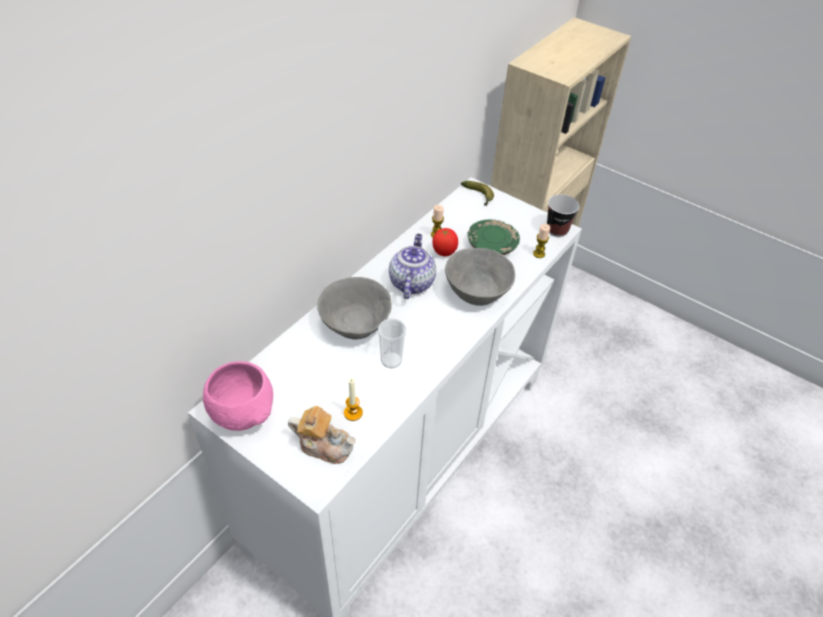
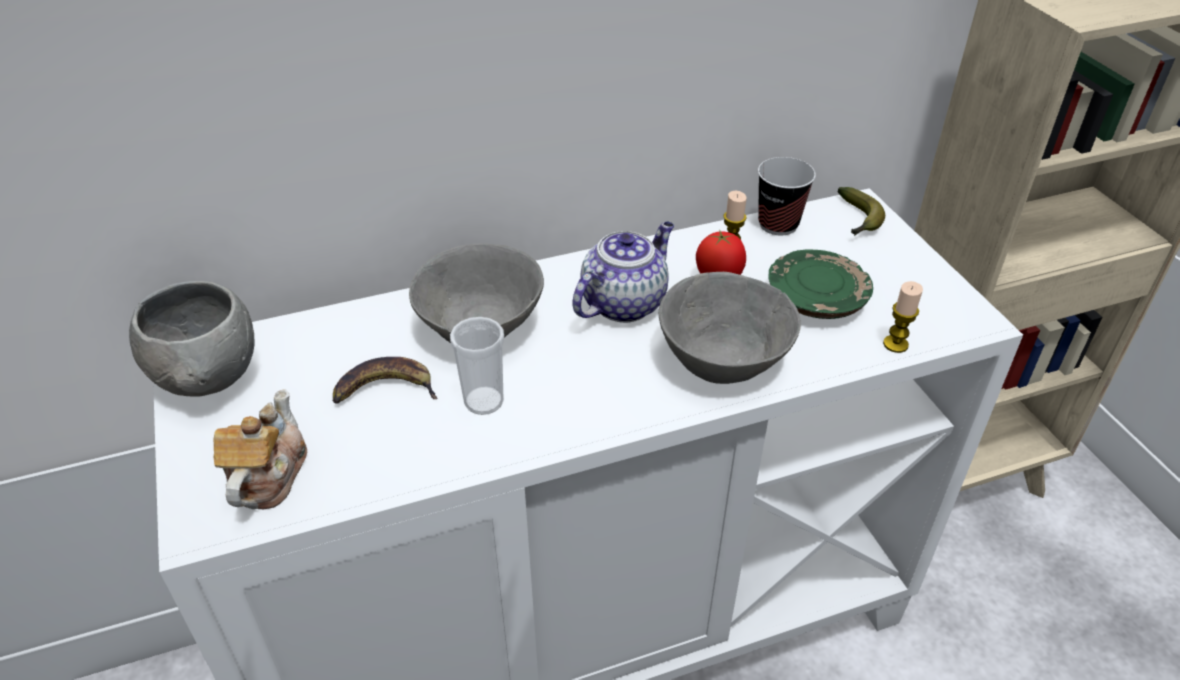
camera: 35 degrees right, 5 degrees down
pink bowl [203,361,273,431] -> grey bowl [129,281,255,396]
teapot [288,406,356,464] -> teapot turned 135 degrees counterclockwise [214,389,307,509]
candle [344,378,363,421] -> none
cup [547,194,579,237] -> cup moved to [758,157,816,235]
none -> banana [332,357,438,404]

